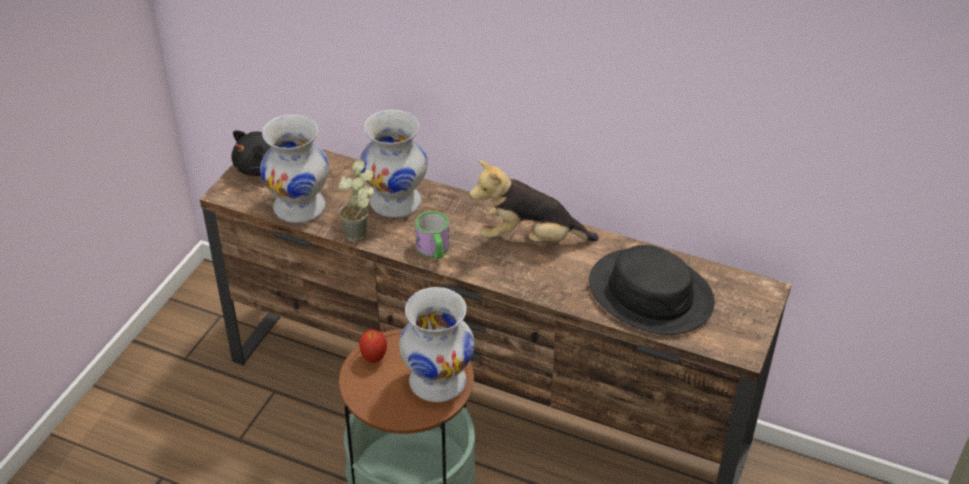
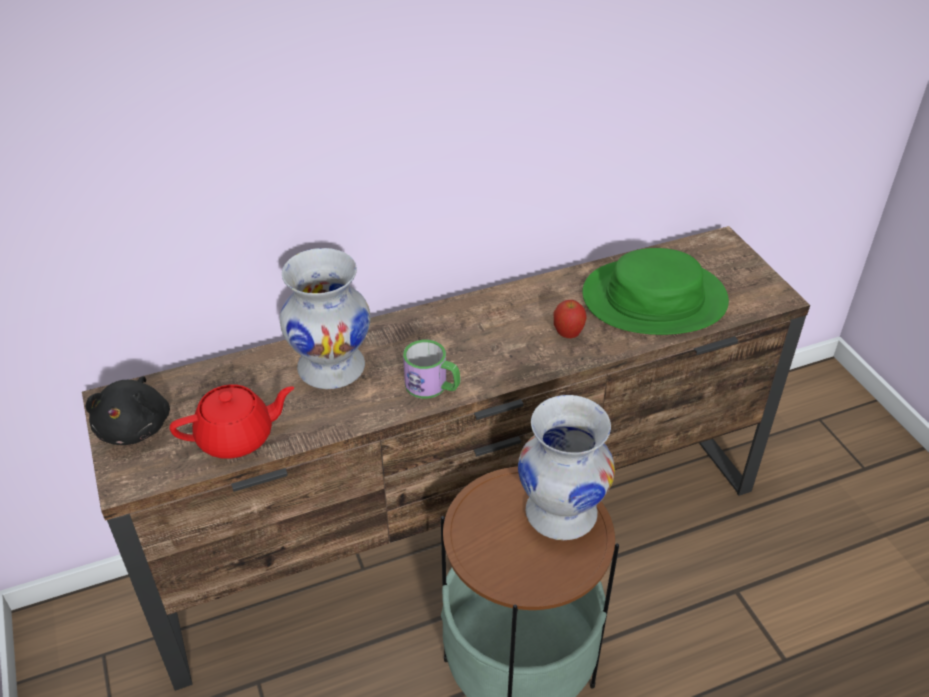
camera: 45 degrees left, 0 degrees up
white vase [260,114,329,223] -> red teapot [170,384,294,459]
potted plant [338,159,374,242] -> none
apple [359,330,387,363] -> apple moved to [553,300,587,338]
plush toy [469,160,599,242] -> none
black hat [589,245,715,335] -> green hat [582,248,729,335]

